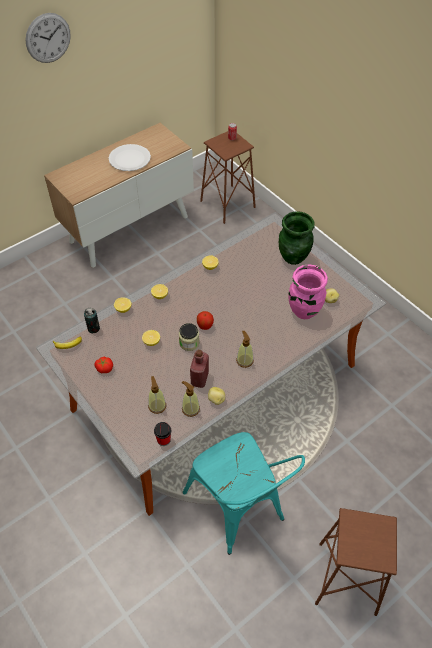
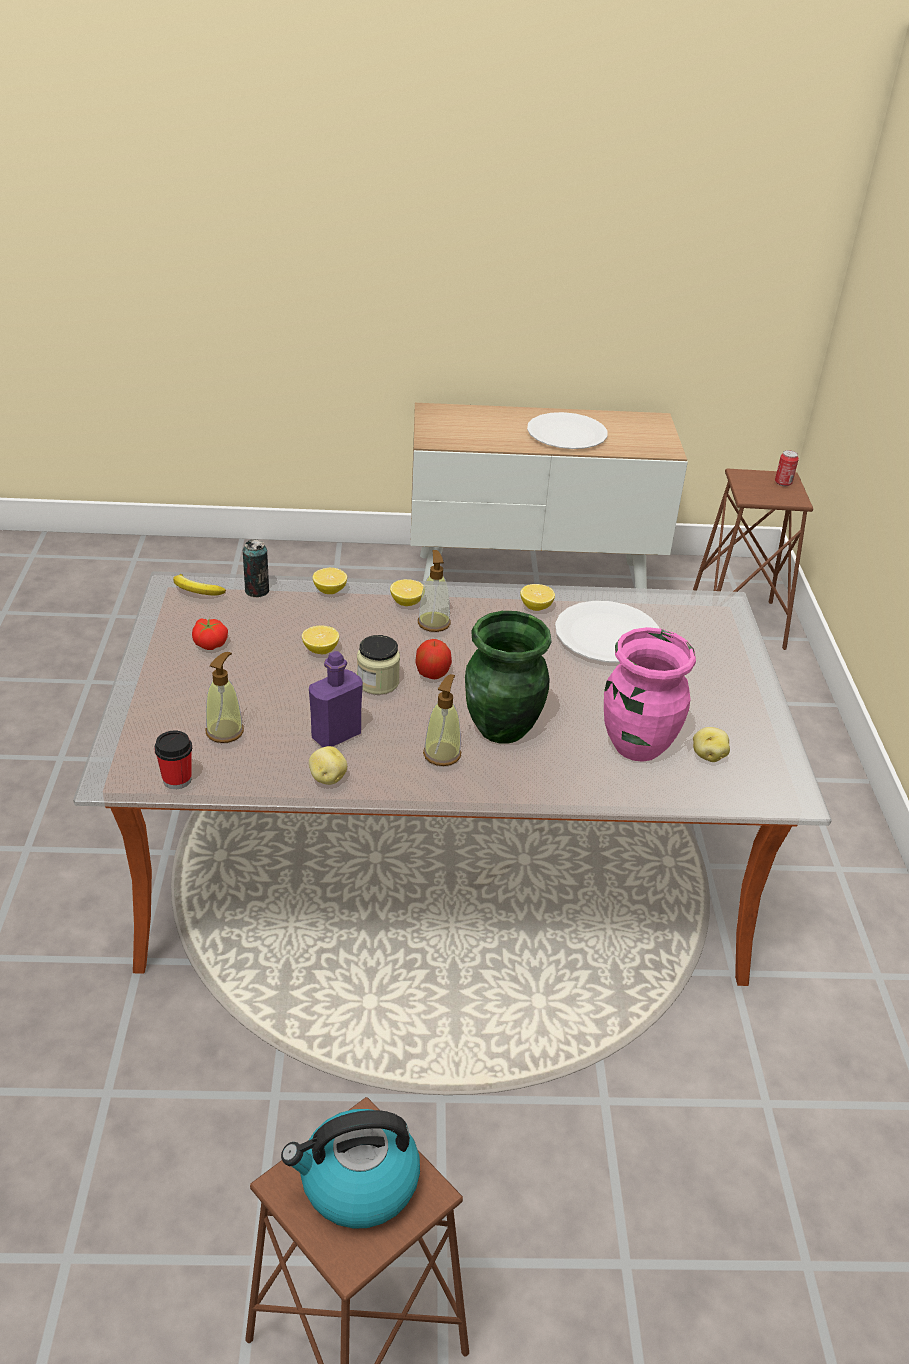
camera: 35 degrees right, 15 degrees down
wall clock [25,13,71,63] -> none
soap dispenser [182,381,200,417] -> soap dispenser moved to [418,550,451,632]
turquoise chair [183,432,305,555] -> none
red bottle [190,350,209,388] -> purple bottle [309,651,363,747]
green vase [279,211,315,265] -> green vase moved to [465,611,551,744]
none -> kettle [281,1109,420,1229]
none -> white plate [555,601,660,663]

